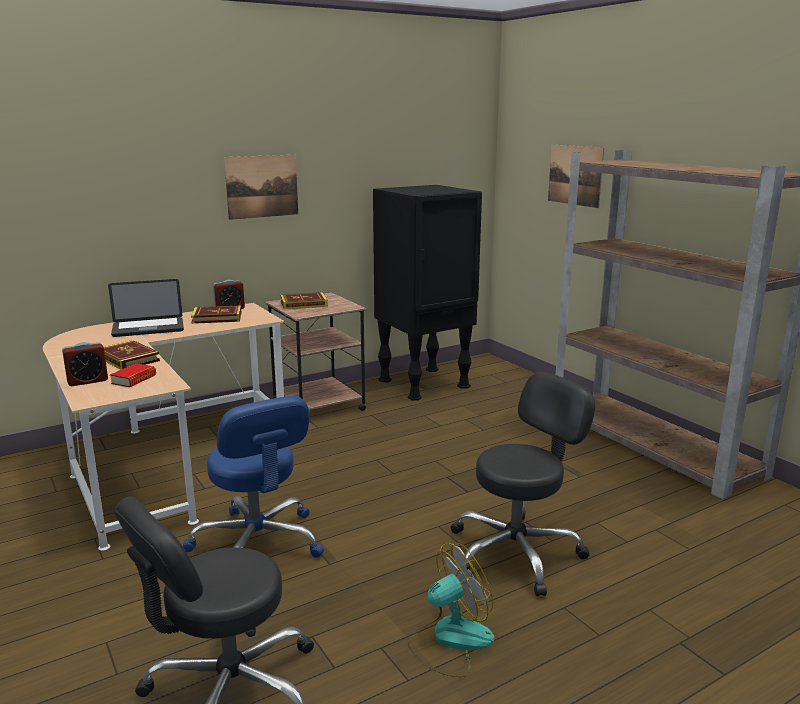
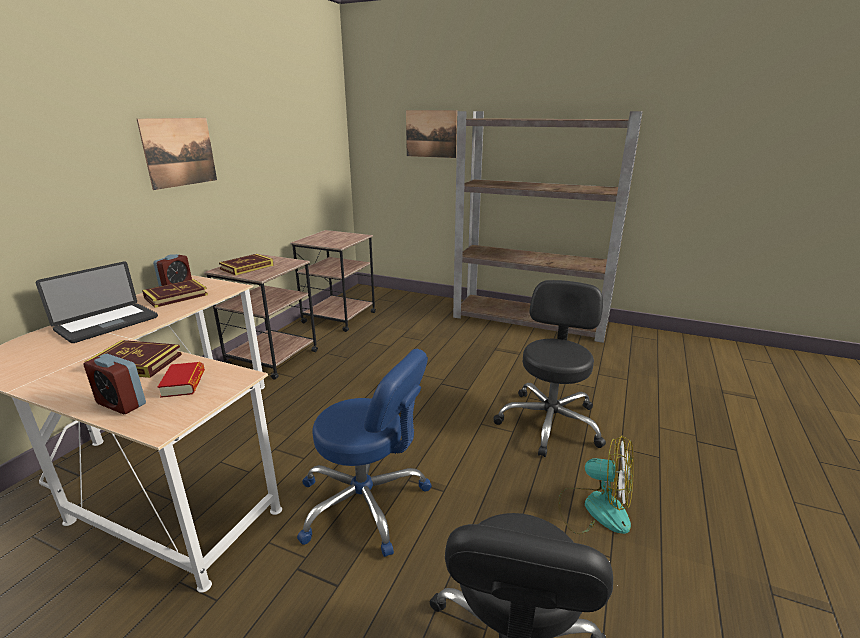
camera: 35 degrees left, 5 degrees up
alarm clock [62,342,108,386] -> alarm clock turned 90 degrees clockwise [83,354,146,414]
black cabinet [373,185,482,400] -> brown cart [290,230,376,332]
fan [408,542,494,677] -> fan turned 90 degrees clockwise [558,436,634,534]

